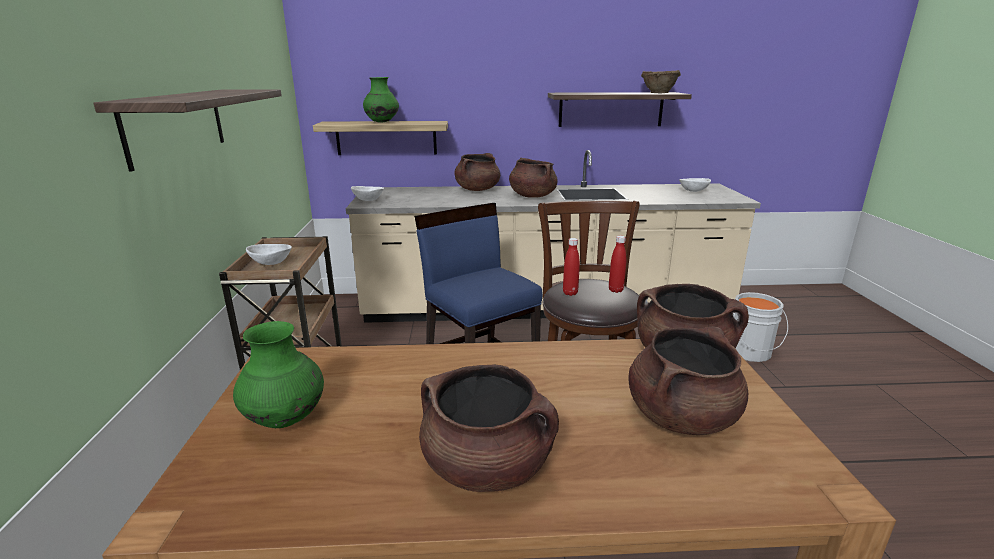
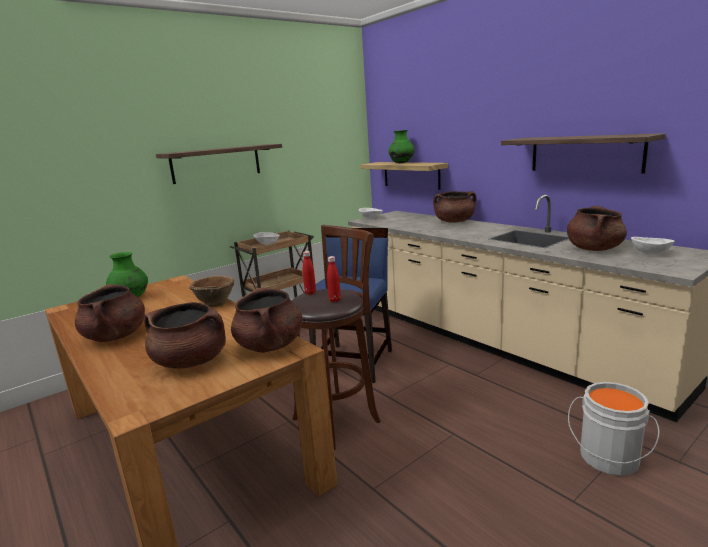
camera: 55 degrees right, 5 degrees down
brown cooking pot [509,158,558,198] -> brown cooking pot moved to [567,206,627,251]
brown bowl [641,70,681,93] -> brown bowl moved to [189,276,234,307]

